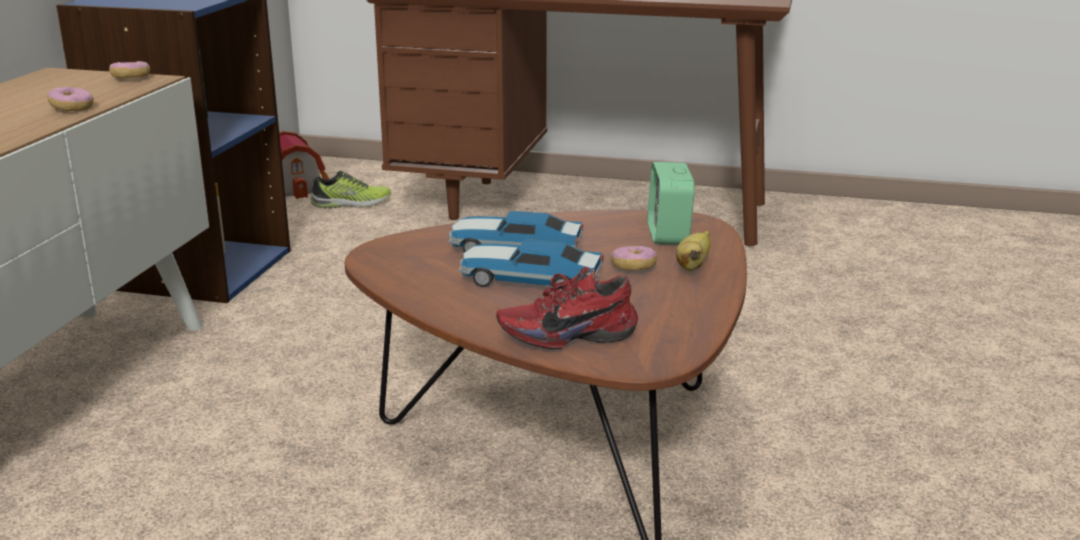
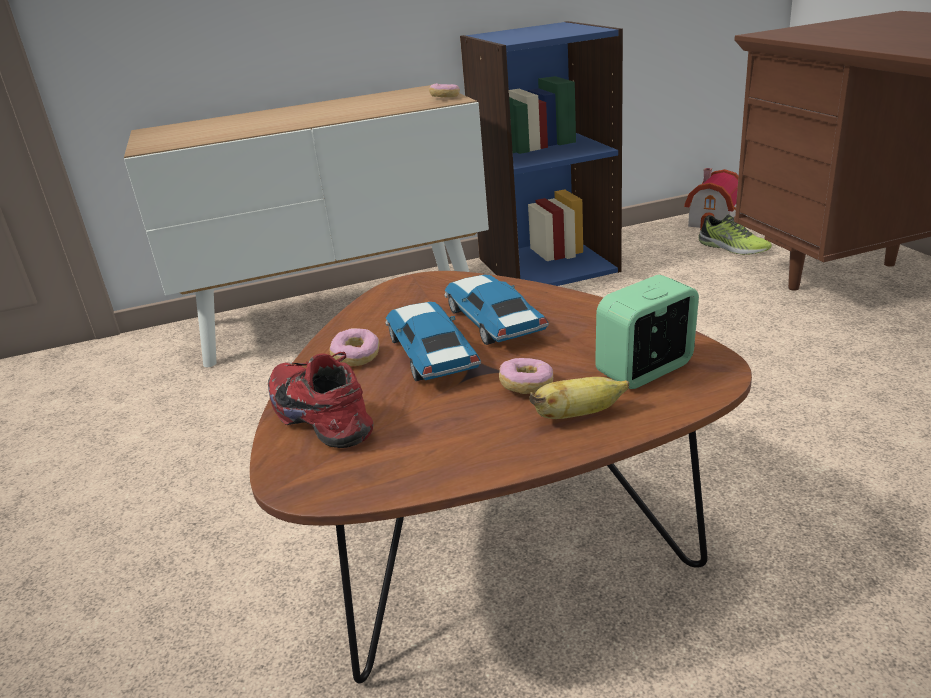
camera: 60 degrees right, 5 degrees up
donut [47,87,94,111] -> donut moved to [329,328,380,366]

